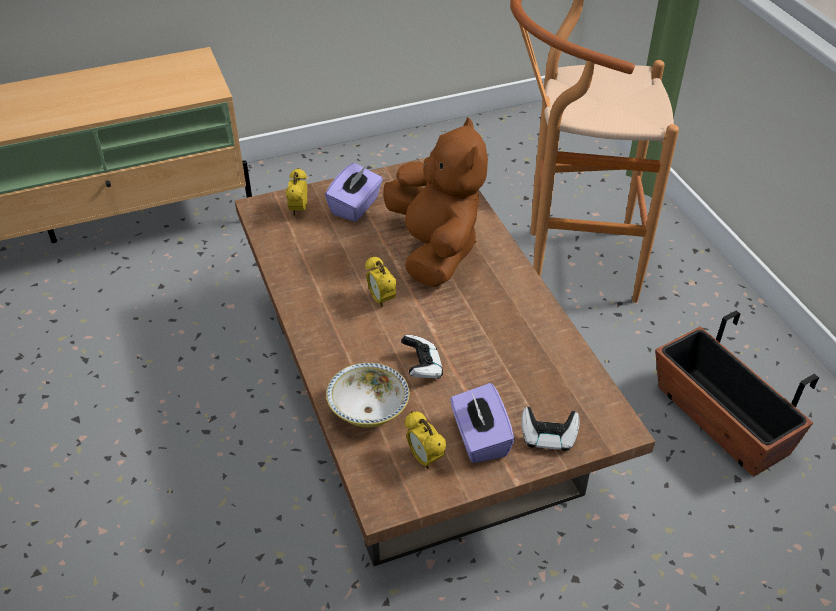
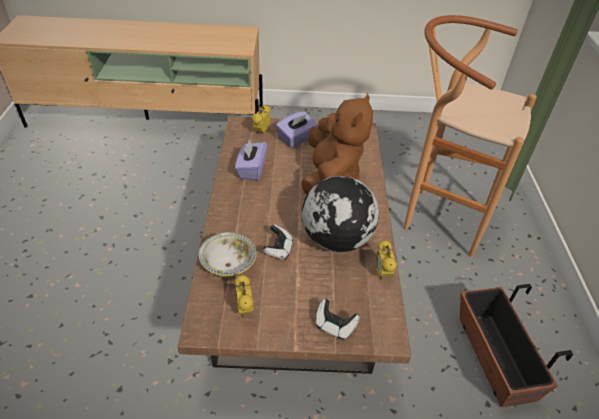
camera: 20 degrees right, 0 degrees up
alarm clock [365,256,396,308] -> alarm clock moved to [376,240,397,280]
purple tissue box [450,383,515,463] -> purple tissue box moved to [235,139,268,181]
none -> globe [302,176,379,252]

